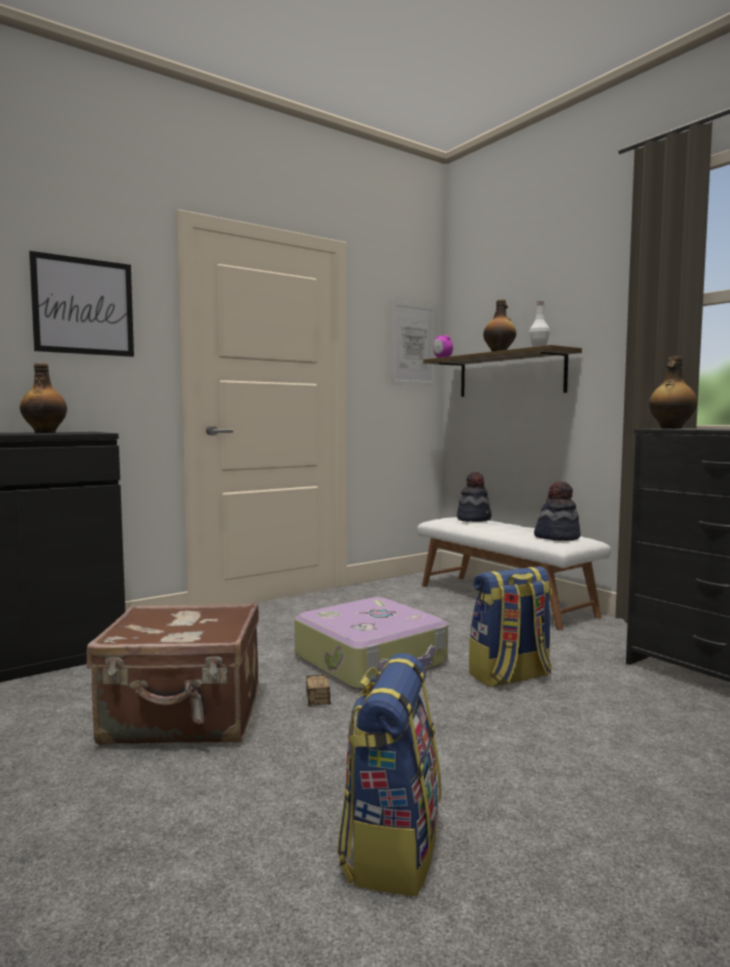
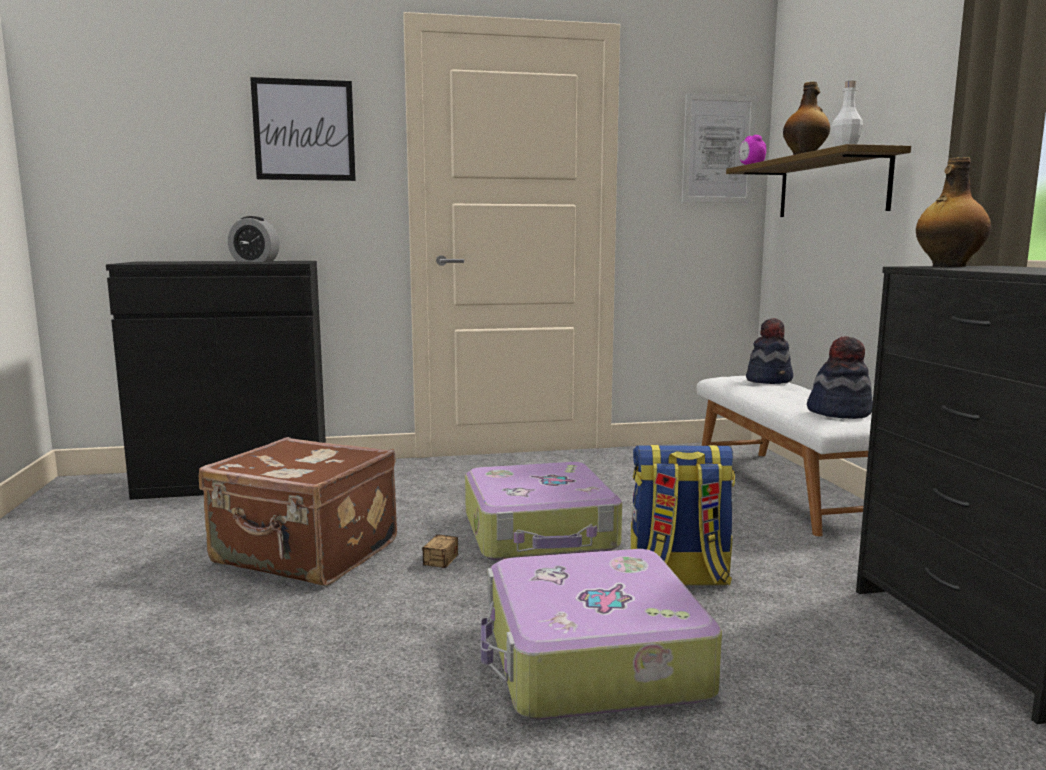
camera: 25 degrees right, 5 degrees up
bottle [20,363,67,433] -> alarm clock [228,216,280,262]
backpack [337,653,441,896] -> none
none -> suitcase [481,549,722,720]

